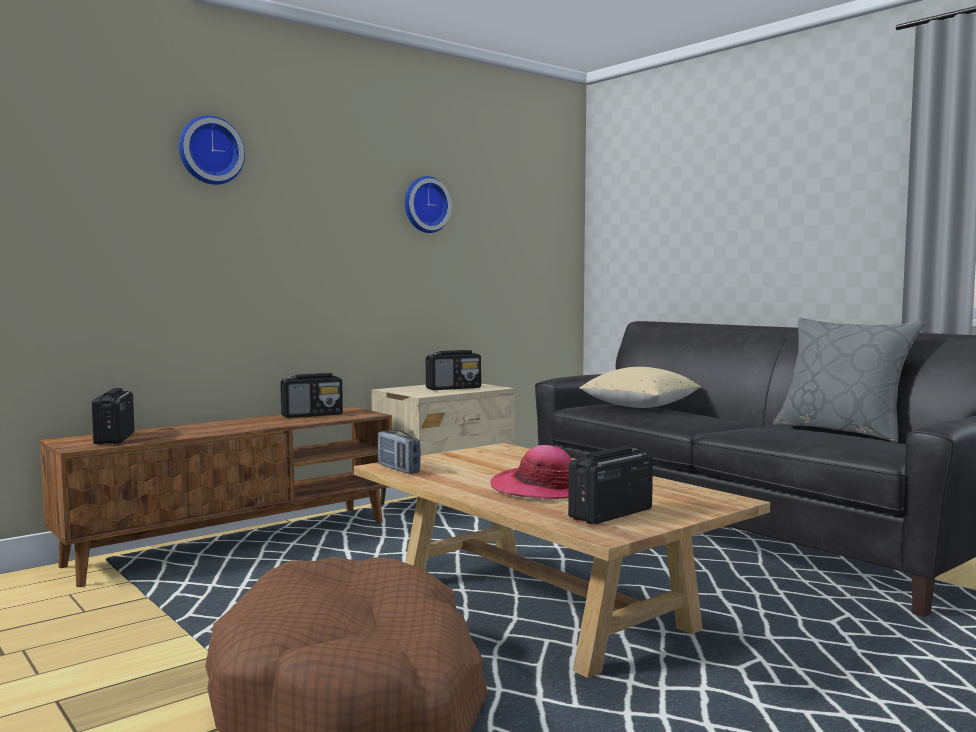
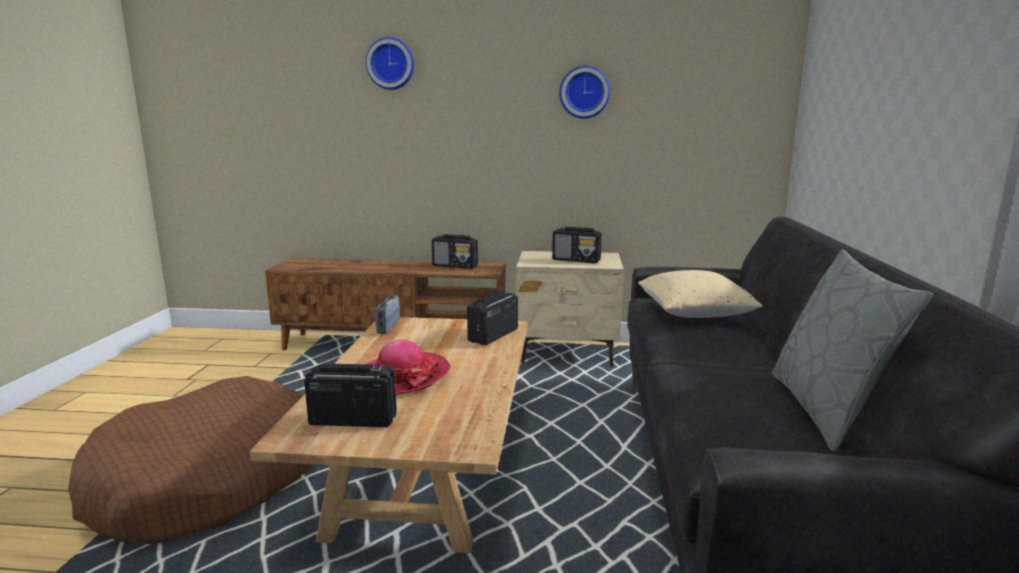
camera: 45 degrees right, 10 degrees up
radio [92,388,135,445] -> radio moved to [467,291,518,345]

